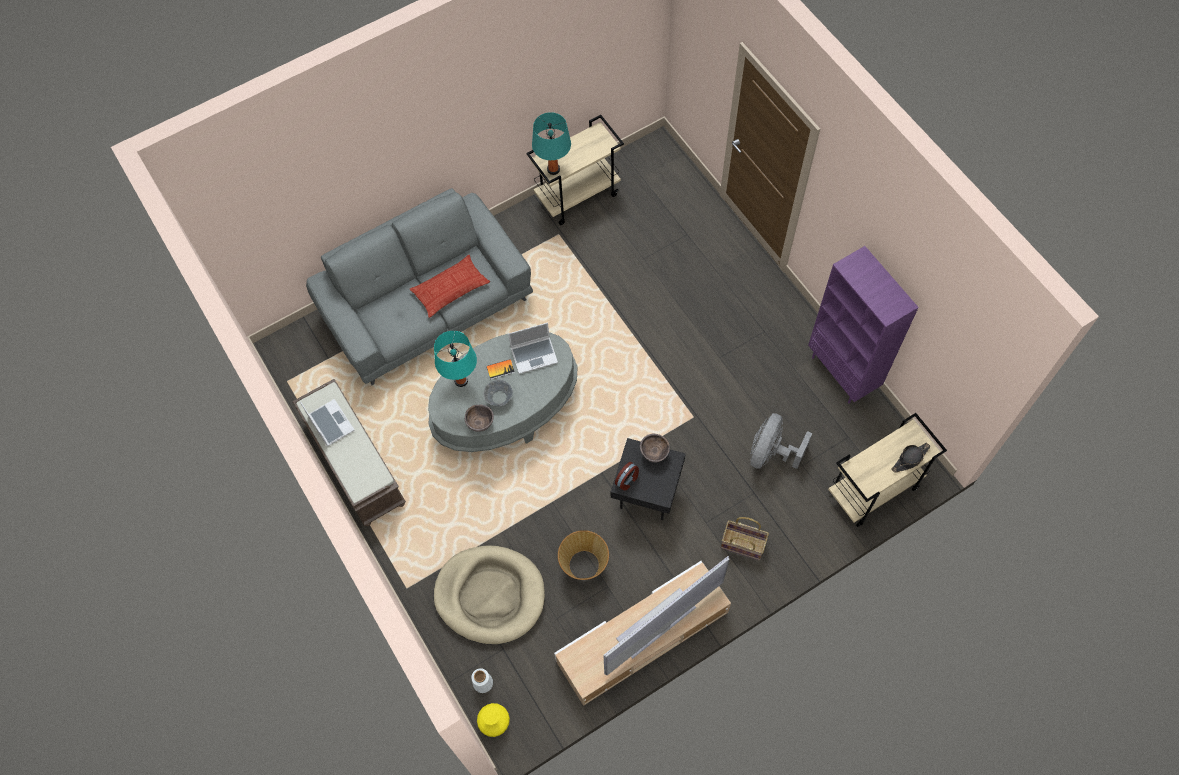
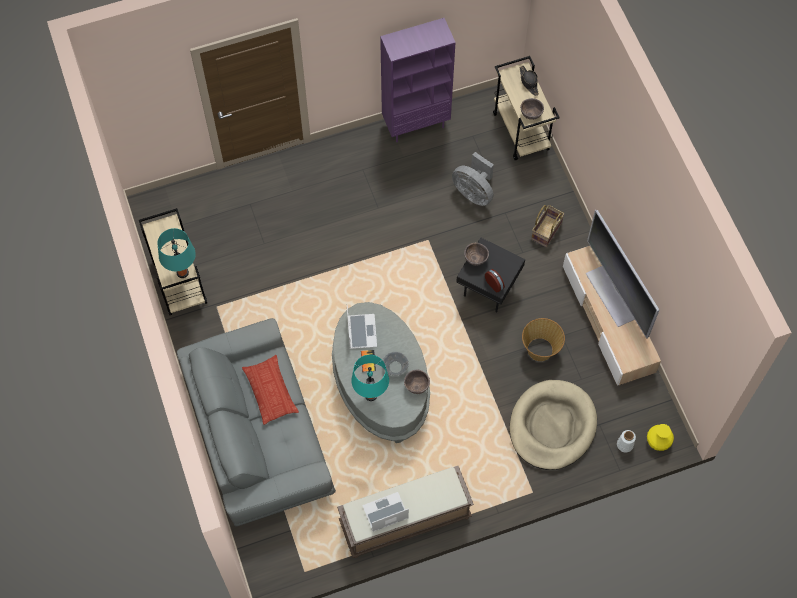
camera: 80 degrees left, 0 degrees up
none -> brown bowl [520,98,544,120]

